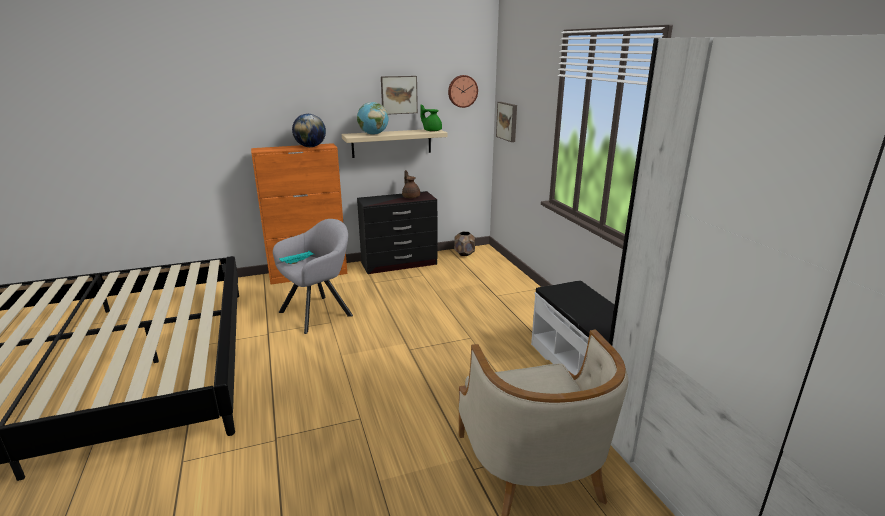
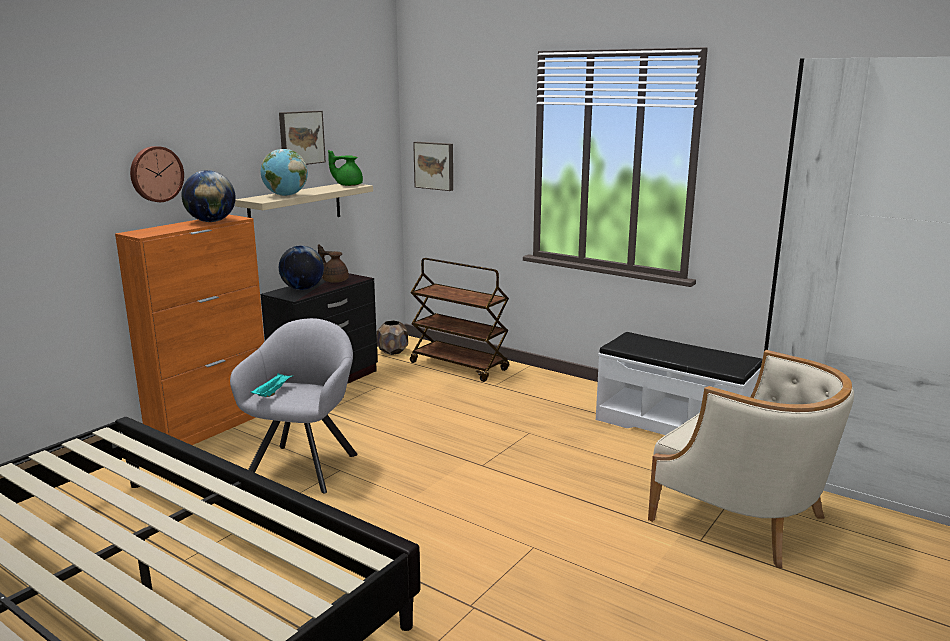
camera: 35 degrees left, 5 degrees down
wall clock [448,75,478,108] -> wall clock moved to [130,146,184,202]
none -> globe [279,245,324,290]
none -> brown cart [410,258,509,382]

